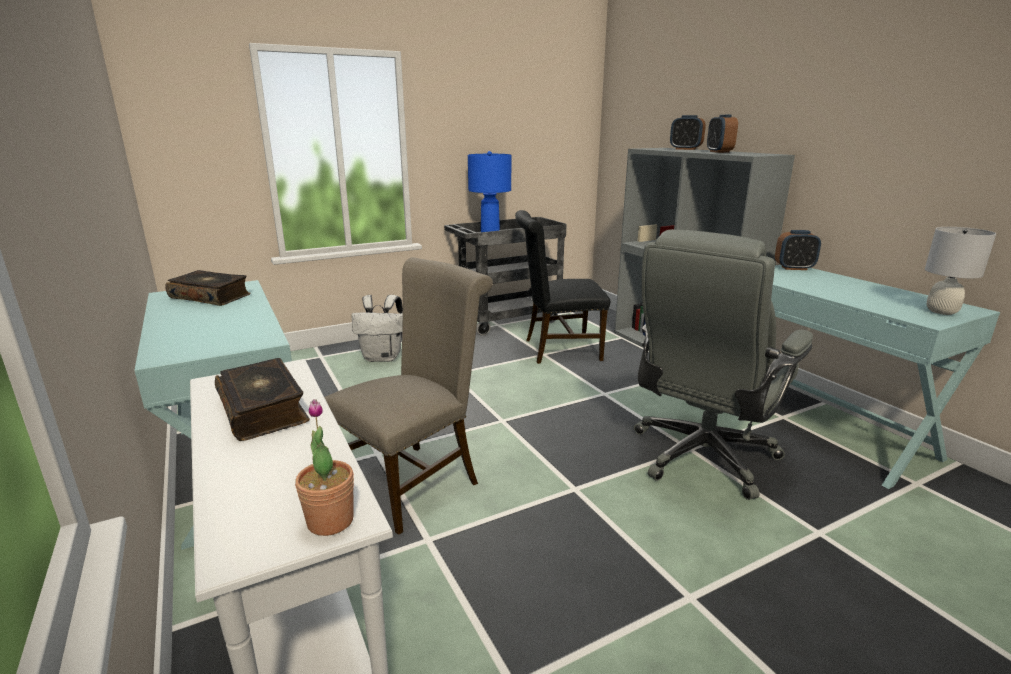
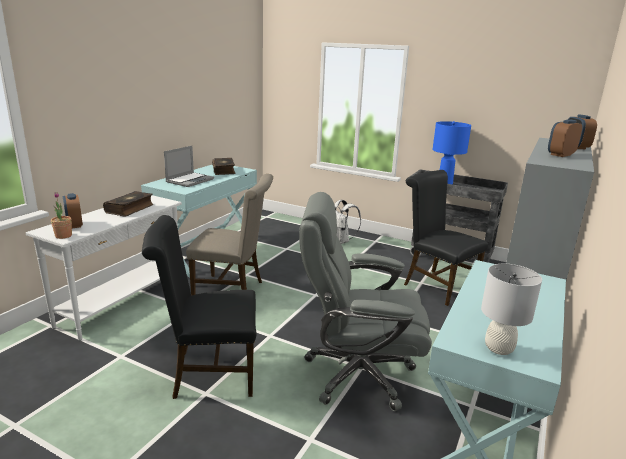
camera: 55 degrees right, 0 degrees up
alarm clock [775,230,821,270] -> alarm clock moved to [63,193,83,228]
none -> black chair [142,215,257,399]
none -> laptop [164,146,214,187]

